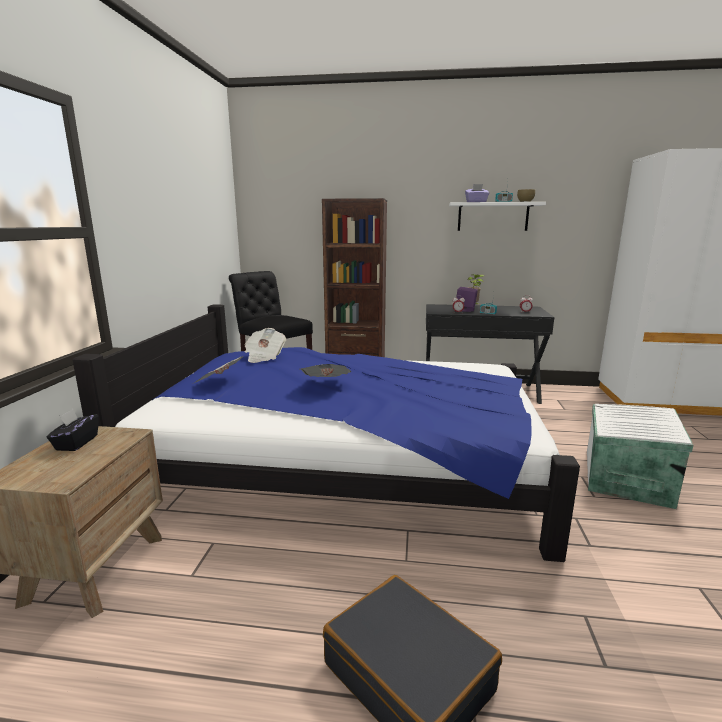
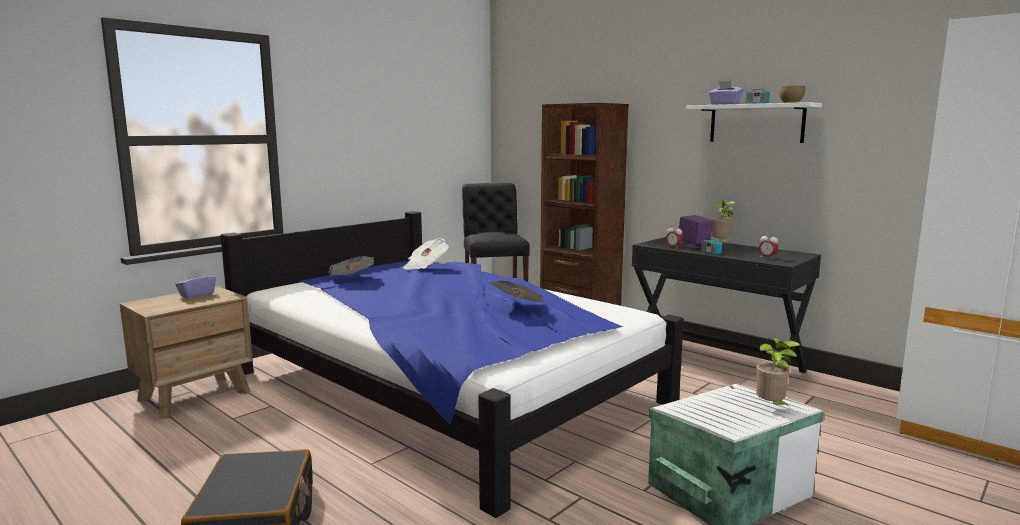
camera: 35 degrees right, 5 degrees down
black tissue box [47,409,99,451] -> purple tissue box [176,269,216,299]
newspaper [300,364,352,377] -> newspaper moved to [489,281,545,302]
none -> potted plant [756,338,800,409]

